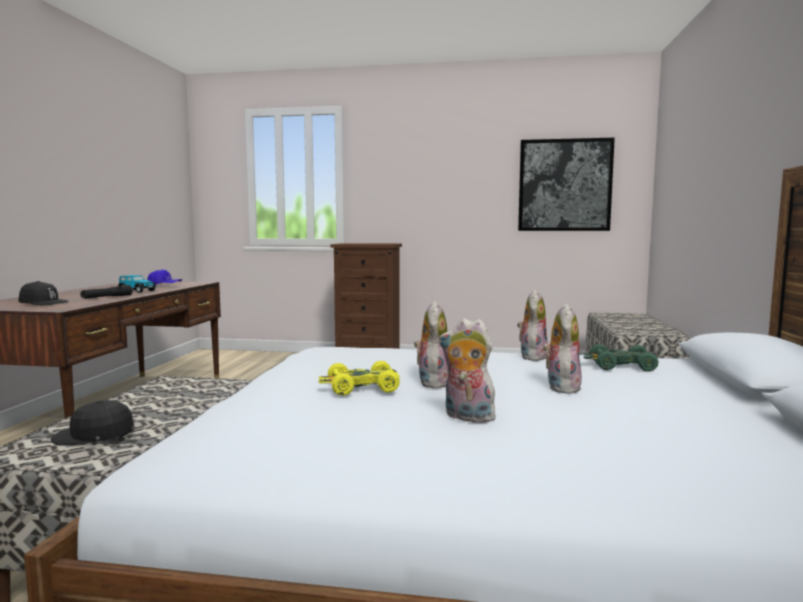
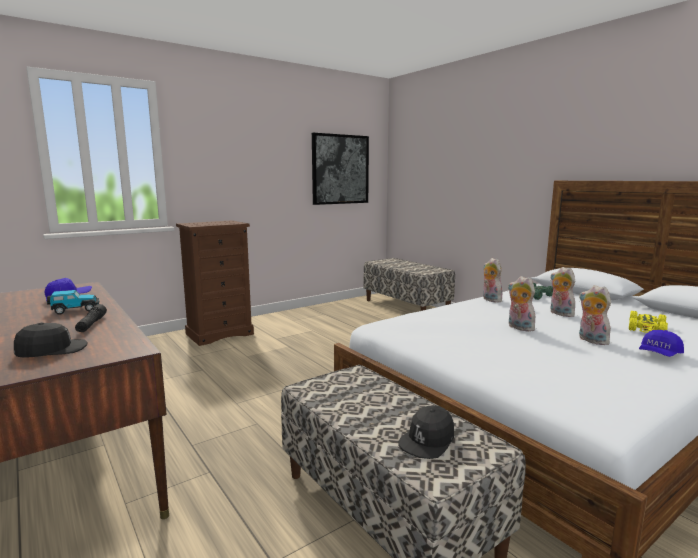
camera: 45 degrees left, 5 degrees up
yellow toy car [318,361,400,396] -> yellow toy car moved to [629,311,668,333]
plush toy [439,319,498,424] -> plush toy turned 75 degrees clockwise [579,285,613,345]
none -> blue cap [639,330,684,357]

